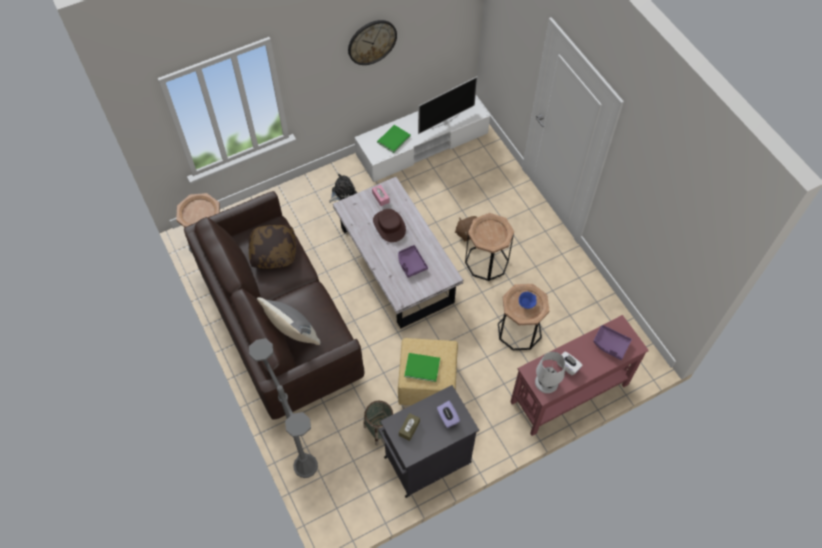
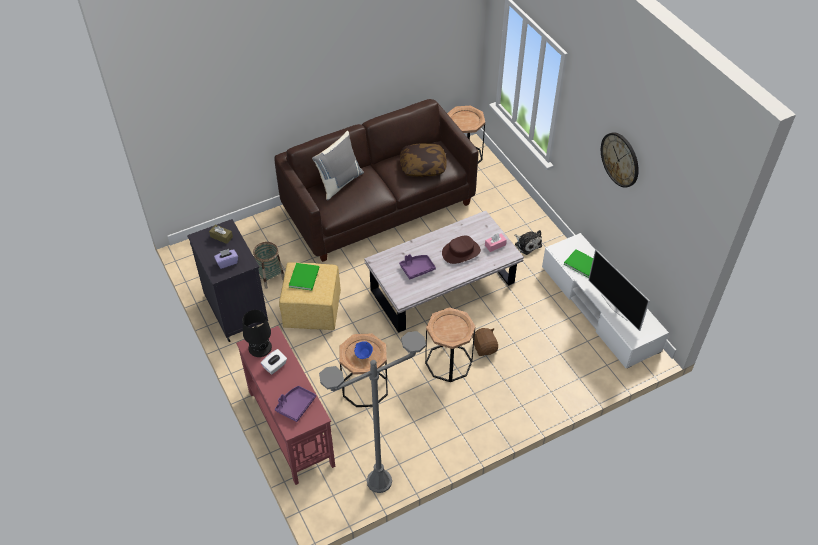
camera: 90 degrees right, 10 degrees down
grey floor lamp [249,338,318,478] -> grey floor lamp moved to [319,331,426,493]
white table lamp [535,352,566,393] -> black table lamp [242,310,272,357]

